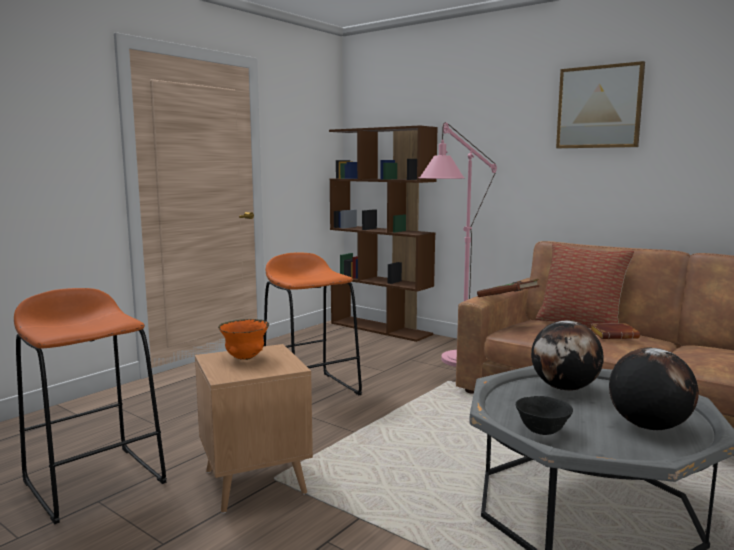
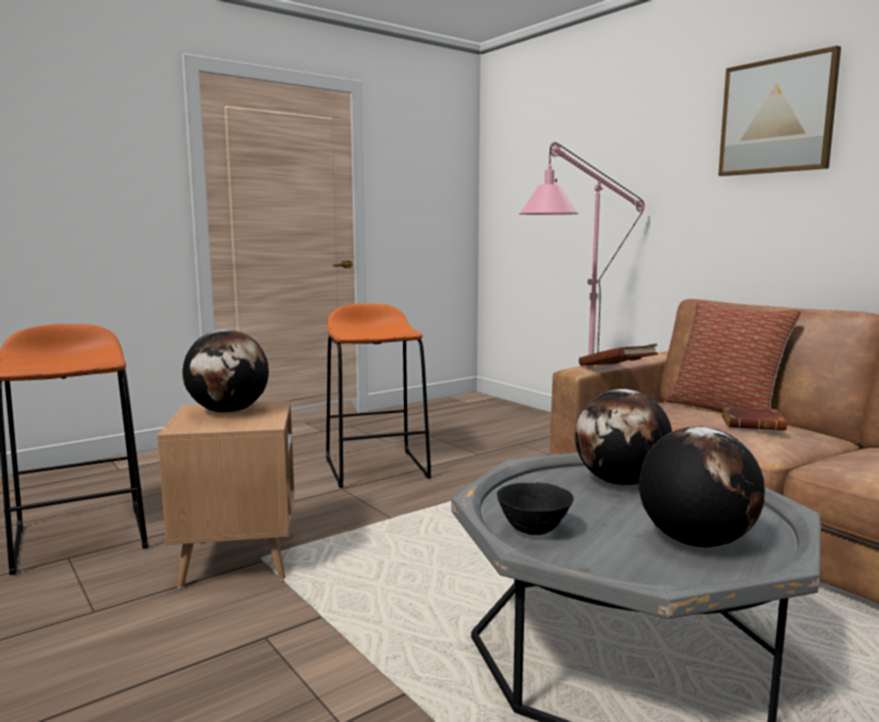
camera: 15 degrees right, 0 degrees up
orange bowl [218,319,269,360] -> globe [182,330,269,413]
brown bookcase [329,126,438,342] -> none

